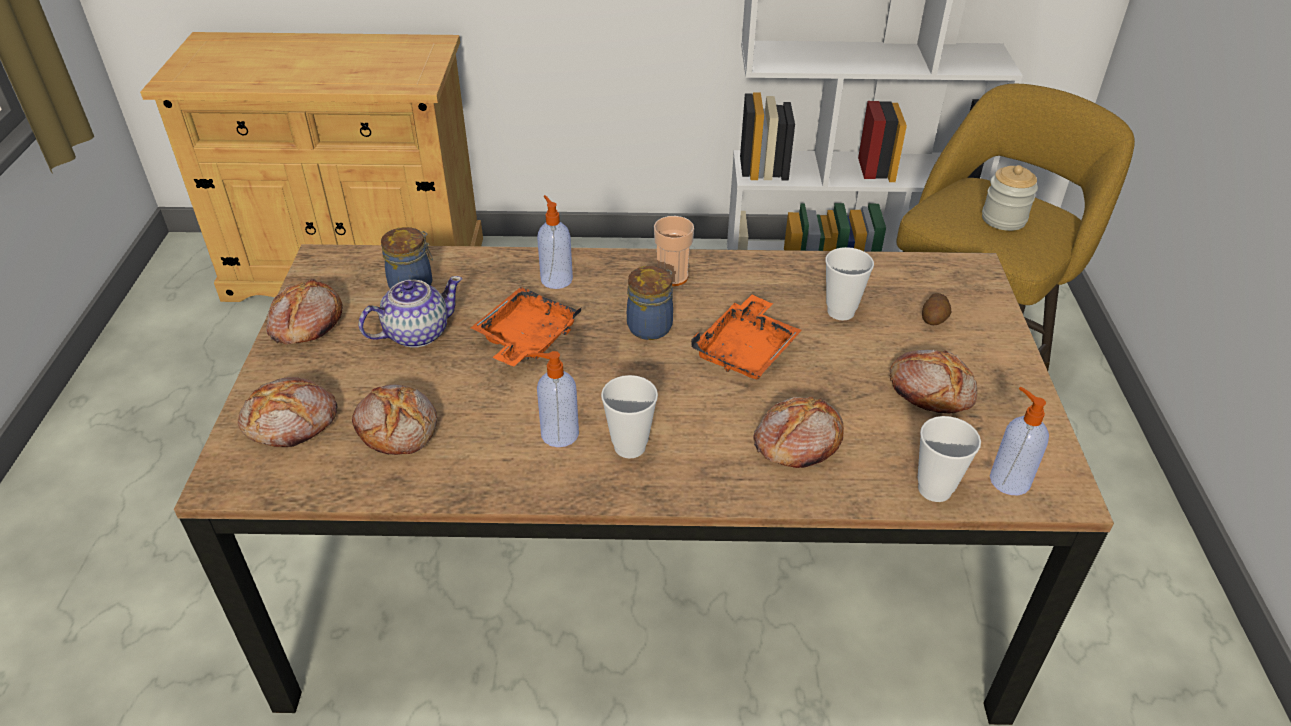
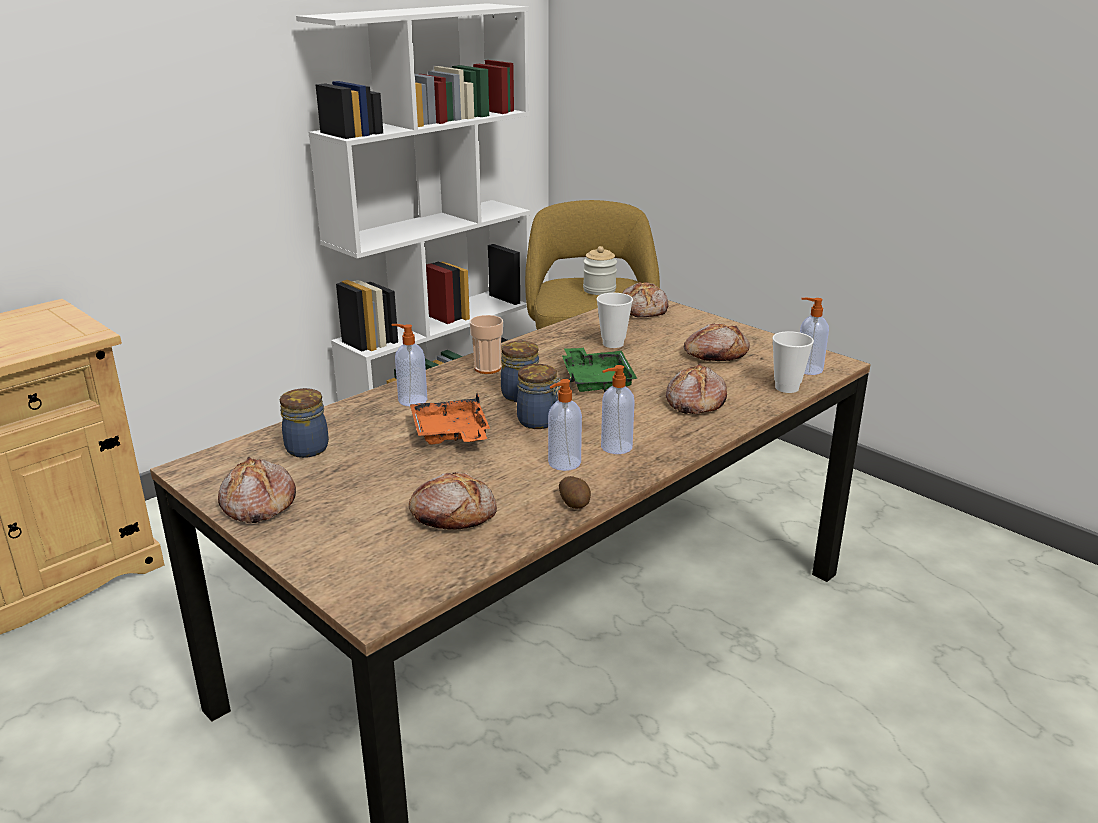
camera: 45 degrees left, 15 degrees down
bread [238,377,337,447] -> bread moved to [622,282,668,317]
teapot [358,276,462,348] -> none
cup [601,375,658,459] -> soap dispenser [601,365,635,454]
orange tray [691,295,802,379] -> green tray [562,347,637,392]
potato [922,293,951,325] -> potato moved to [559,476,591,509]
none -> jar [517,364,561,429]

